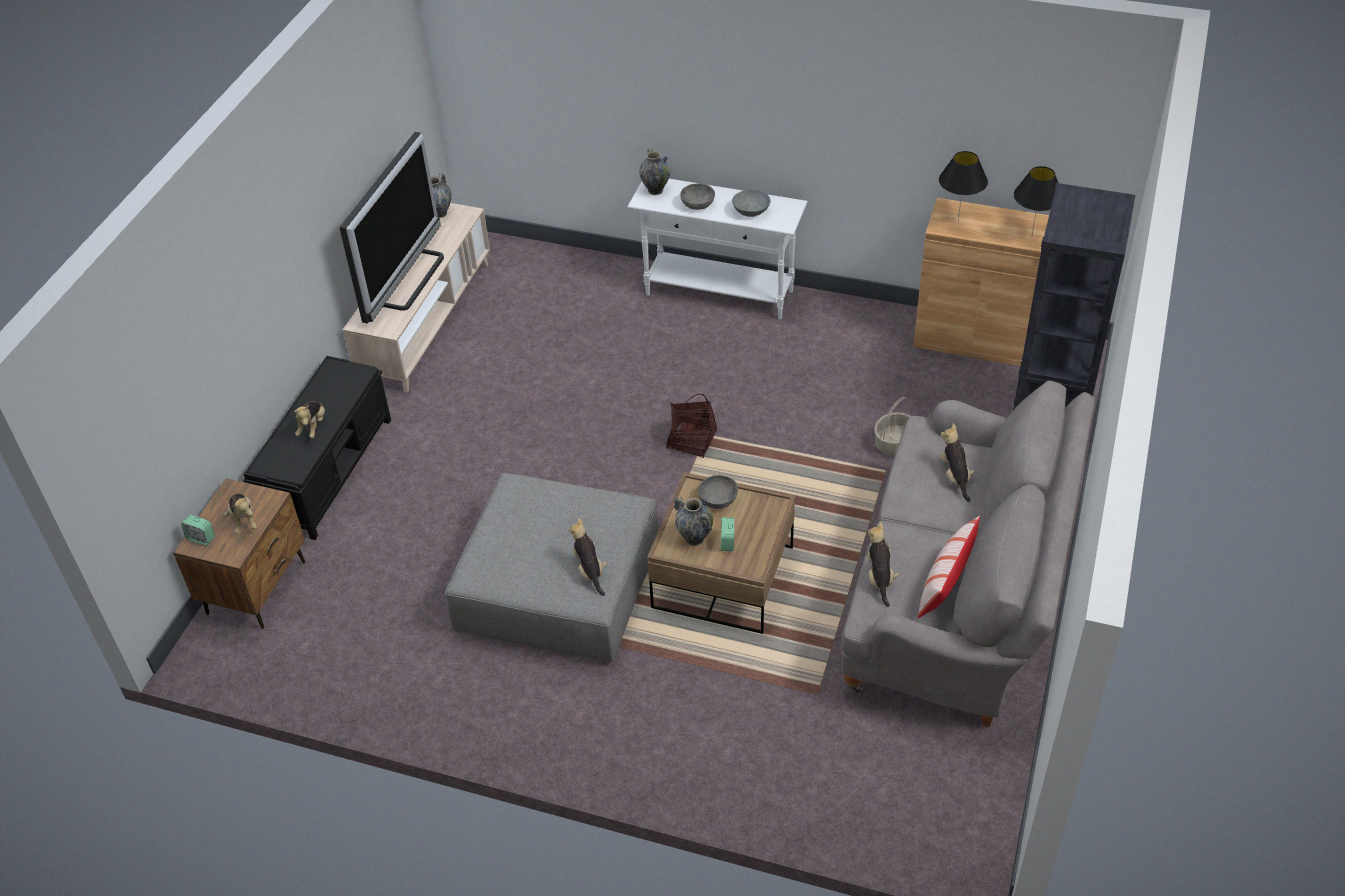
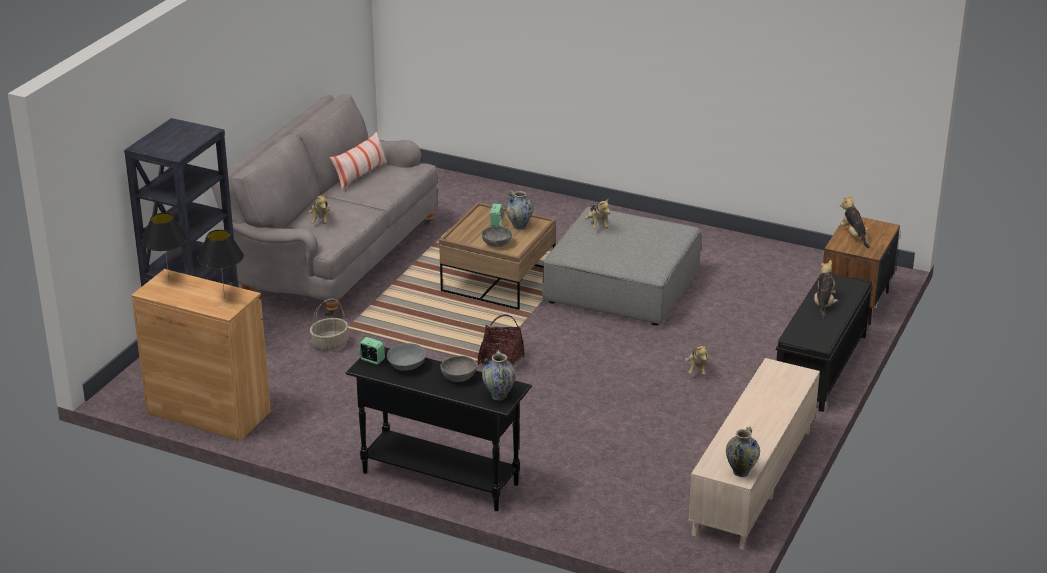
camera: 175 degrees left, 15 degrees down
alarm clock [181,515,215,546] -> alarm clock moved to [359,337,385,365]
television [339,132,444,324] -> none
white console table [628,179,808,319] -> black console table [346,347,532,511]
plush toy [867,522,899,607] -> plush toy moved to [685,344,708,375]

